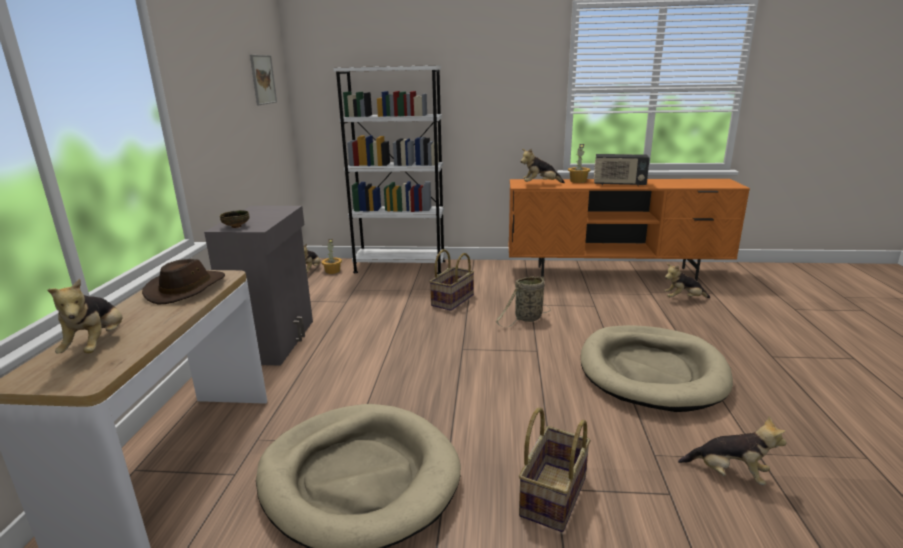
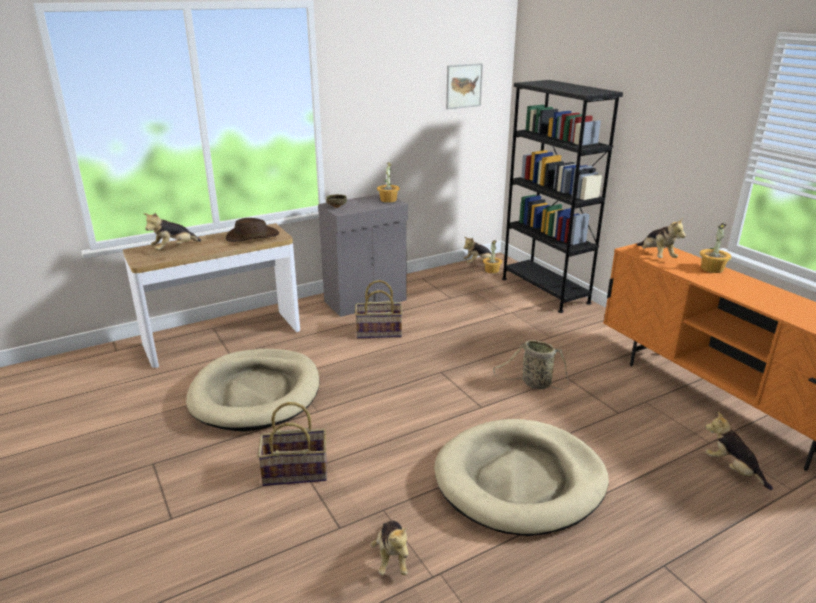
camera: 55 degrees right, 5 degrees up
white bookcase [333,65,445,274] -> black bookcase [502,80,623,313]
basket [429,249,474,311] -> basket moved to [355,280,403,338]
plush toy [521,148,565,183] -> plush toy turned 150 degrees counterclockwise [637,218,686,258]
radio [594,154,650,185] -> none
none -> potted plant [377,162,400,203]

